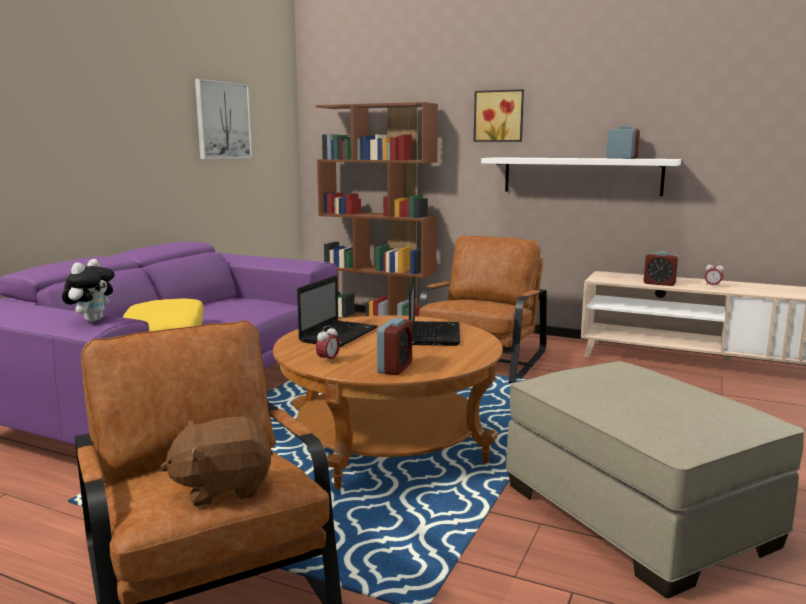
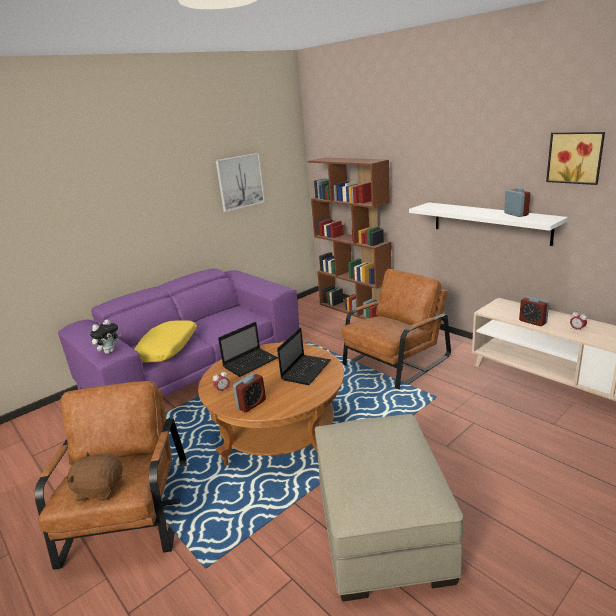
camera: 25 degrees right, 10 degrees up
picture [474,89,524,142] -> picture moved to [546,132,605,185]

